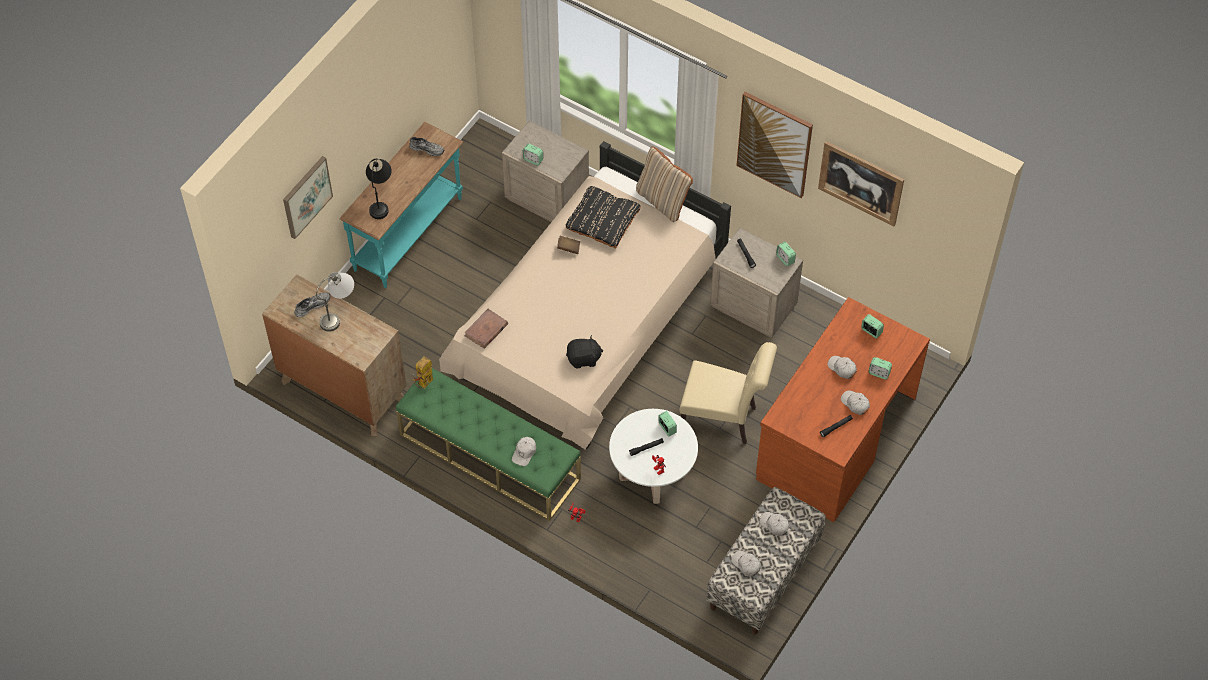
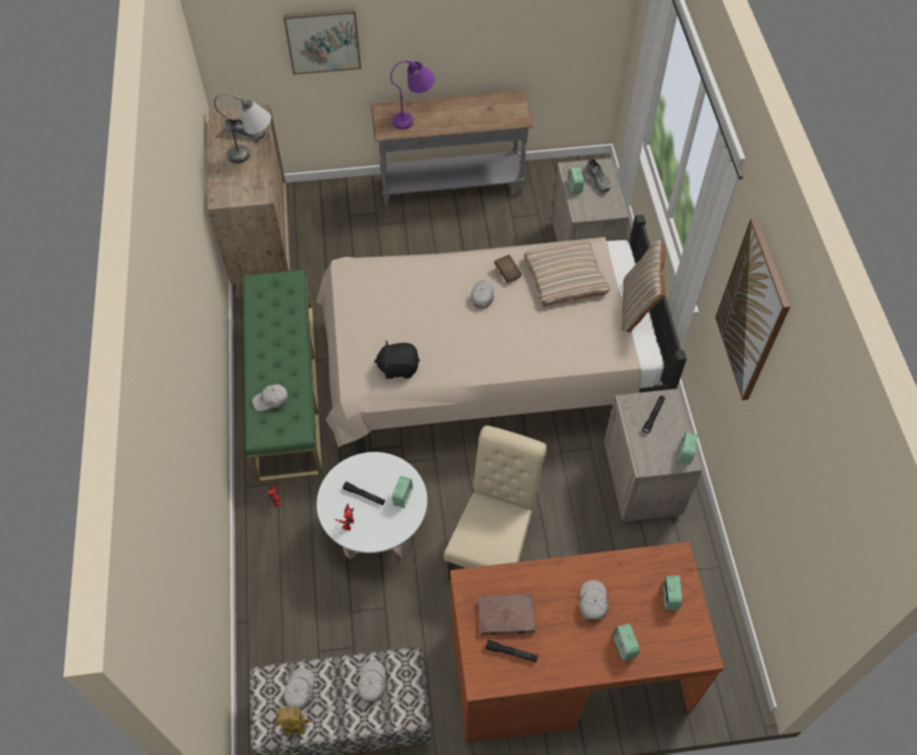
camera: 50 degrees right, 0 degrees up
turquoise console table [340,122,463,288] -> grey console table [371,91,533,207]
black table lamp [366,159,392,219] -> purple table lamp [391,61,435,130]
grey shoe [409,137,444,156] -> grey shoe moved to [586,158,610,192]
toy robot [413,356,433,389] -> toy robot moved to [271,707,311,739]
brown book [464,309,508,349] -> brown book moved to [478,594,535,635]
black pillow [566,186,641,249] -> beige pillow [524,240,609,306]
black plush toy [566,335,603,368] -> black plush toy turned 135 degrees clockwise [374,341,420,379]
beige chair [680,342,777,444] -> beige chair turned 135 degrees counterclockwise [444,426,547,581]
picture [818,141,904,226] -> none
white cap [841,391,870,415] -> white cap moved to [471,280,494,308]

